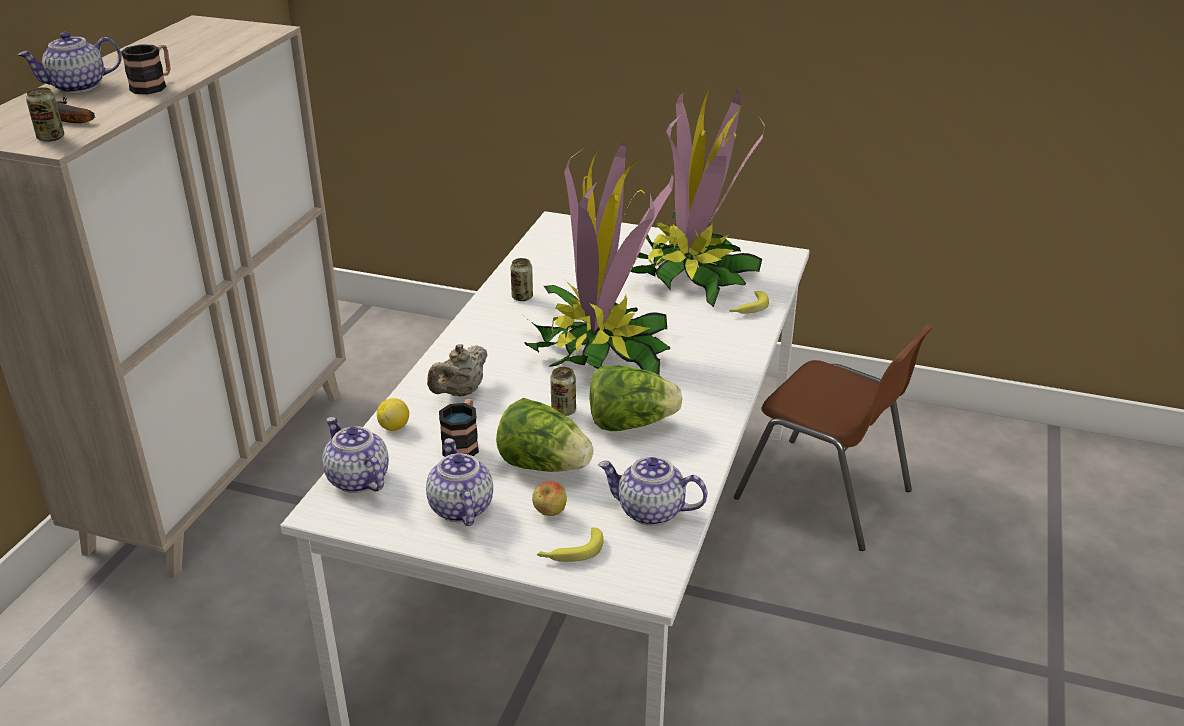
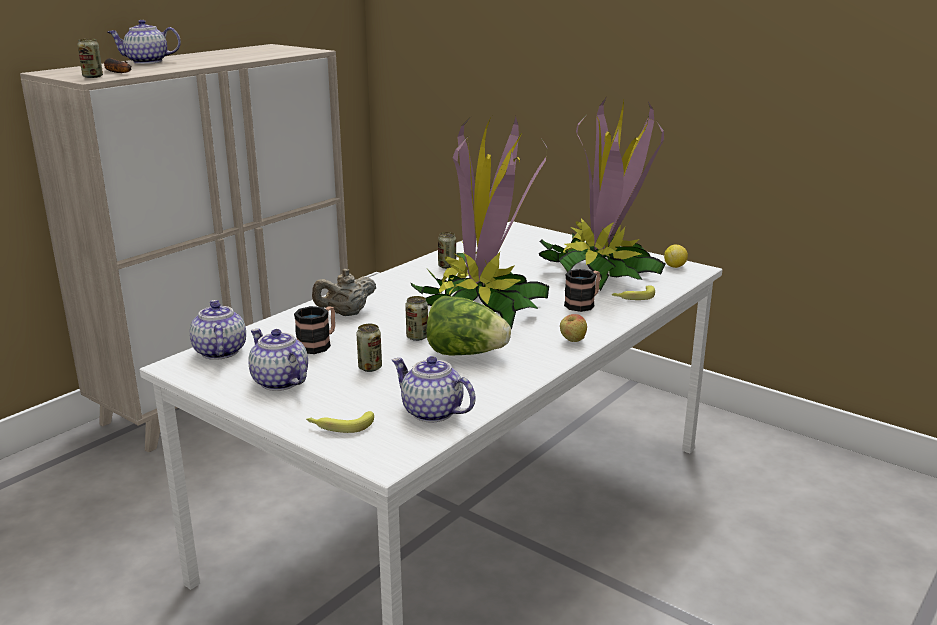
camera: 20 degrees right, 10 degrees down
mug [121,44,171,94] -> mug moved to [564,269,600,312]
lemon [377,398,409,431] -> lemon moved to [664,245,688,268]
teapot [426,438,493,526] -> teapot turned 45 degrees counterclockwise [248,329,308,391]
lettuce [496,398,593,472] -> can [356,324,382,372]
apple [532,481,567,516] -> apple moved to [560,314,587,342]
brown chair [734,324,933,551] -> none

